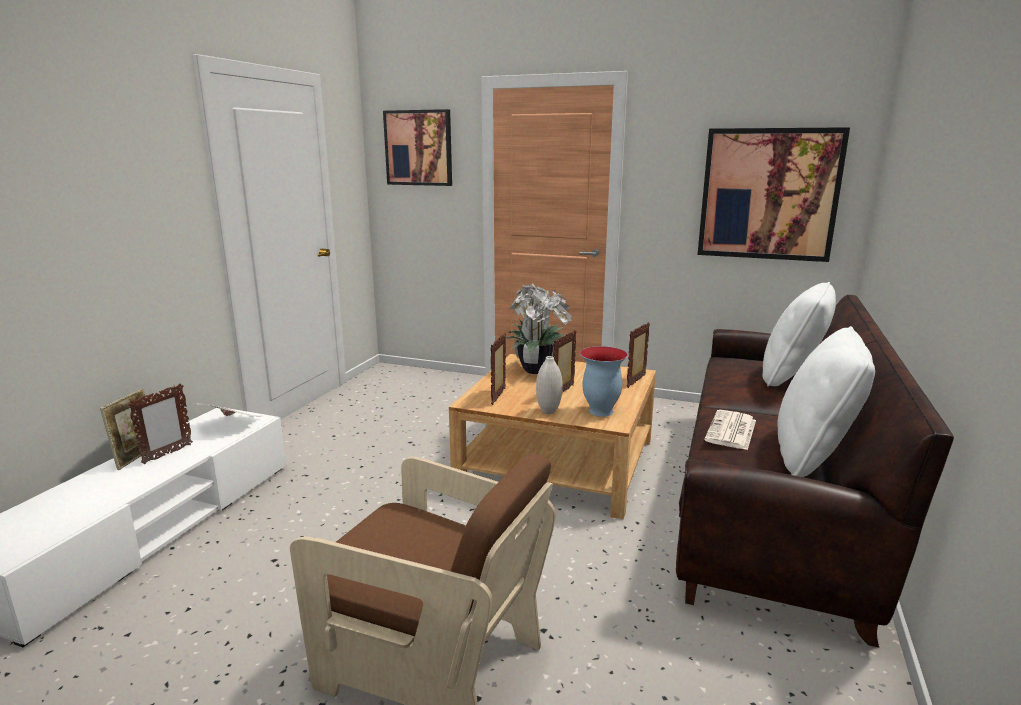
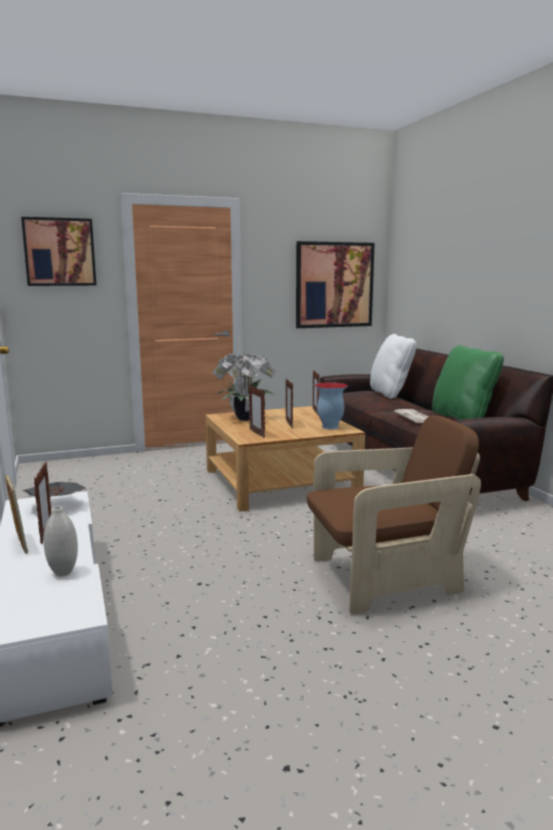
camera: 40 degrees left, 5 degrees down
white vase [536,356,563,414] -> white vase moved to [43,506,78,576]
white pillow [777,326,875,477] -> green pillow [432,345,504,420]

